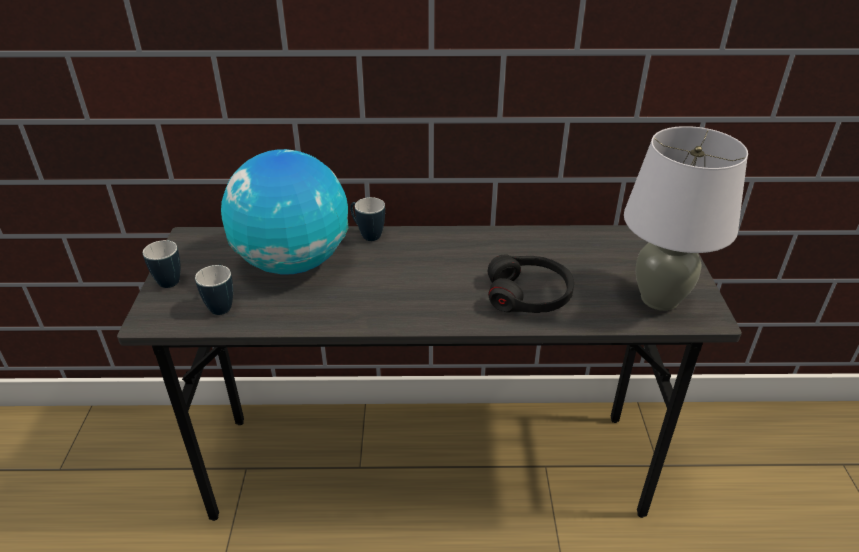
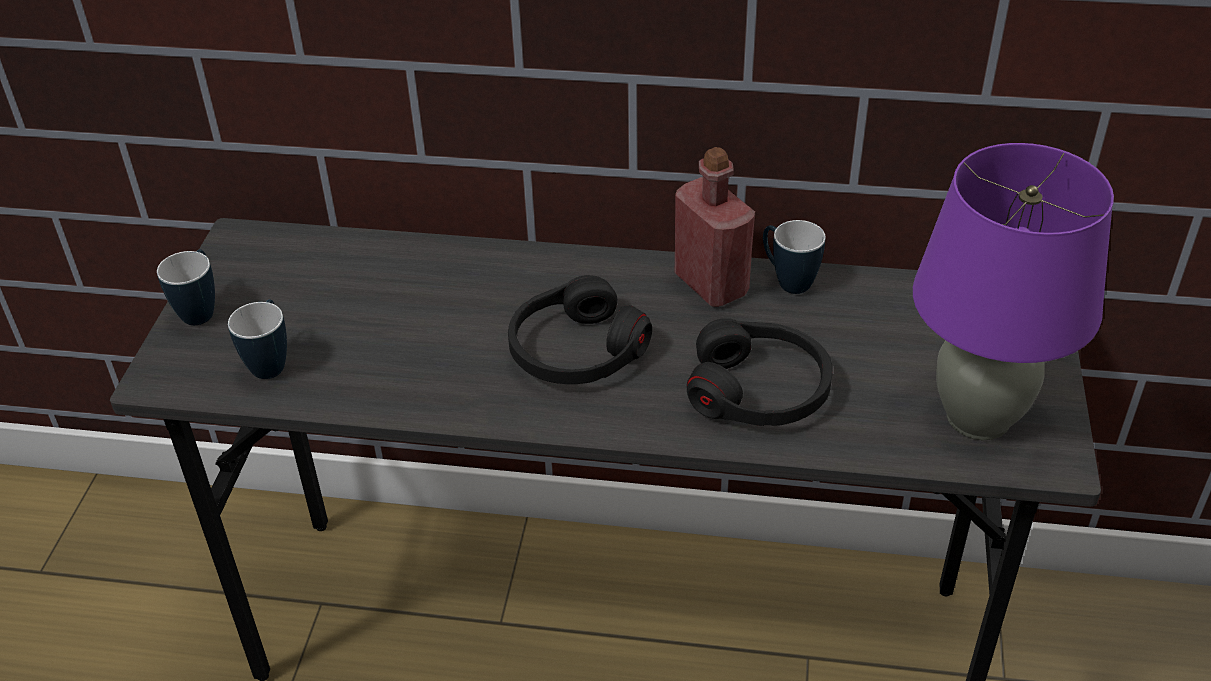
camera: 10 degrees right, 5 degrees up
globe [221,149,348,275] -> none
mug [350,197,385,241] -> mug moved to [763,220,826,294]
grey table lamp [624,126,748,311] -> purple table lamp [913,143,1114,440]
none -> black headphones [508,275,652,384]
none -> red bottle [675,147,755,307]

